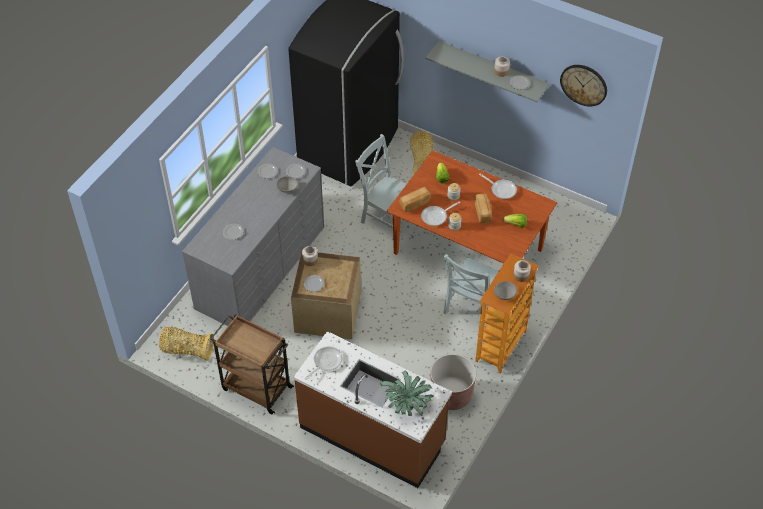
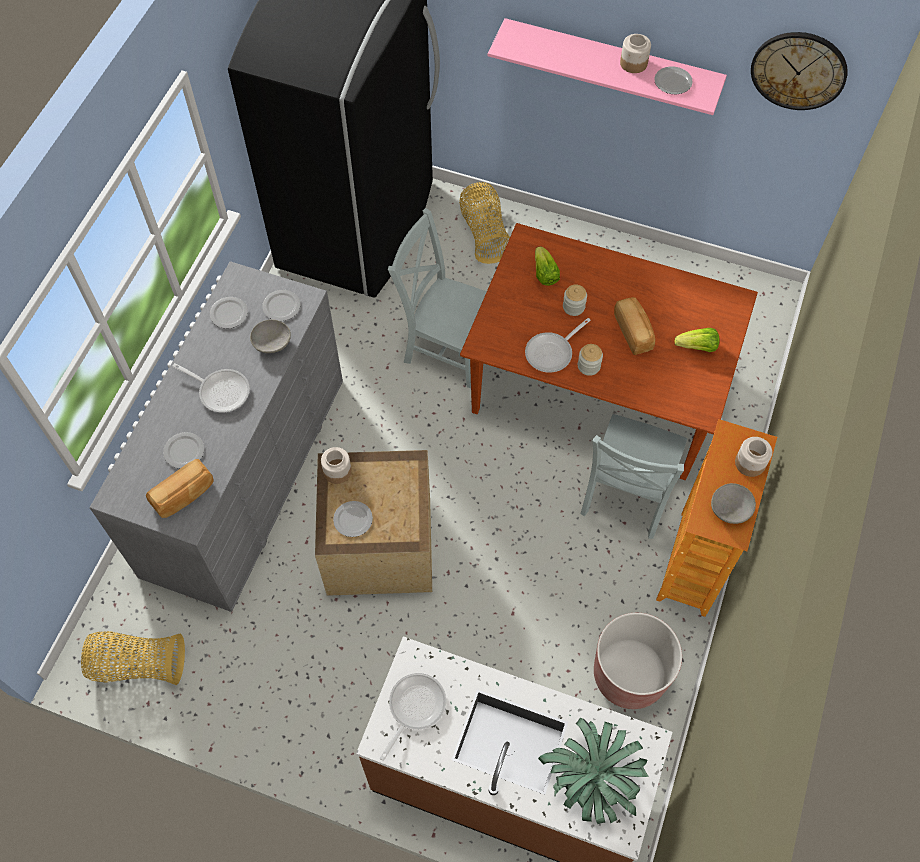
camera: 10 degrees left, 10 degrees up
brown cart [210,314,294,415] -> none
bread [399,187,431,212] -> bread moved to [146,459,214,518]
grey shelf [425,41,550,102] -> pink shelf [487,18,727,115]
frying pan [479,174,517,199] -> frying pan moved to [172,363,250,413]

